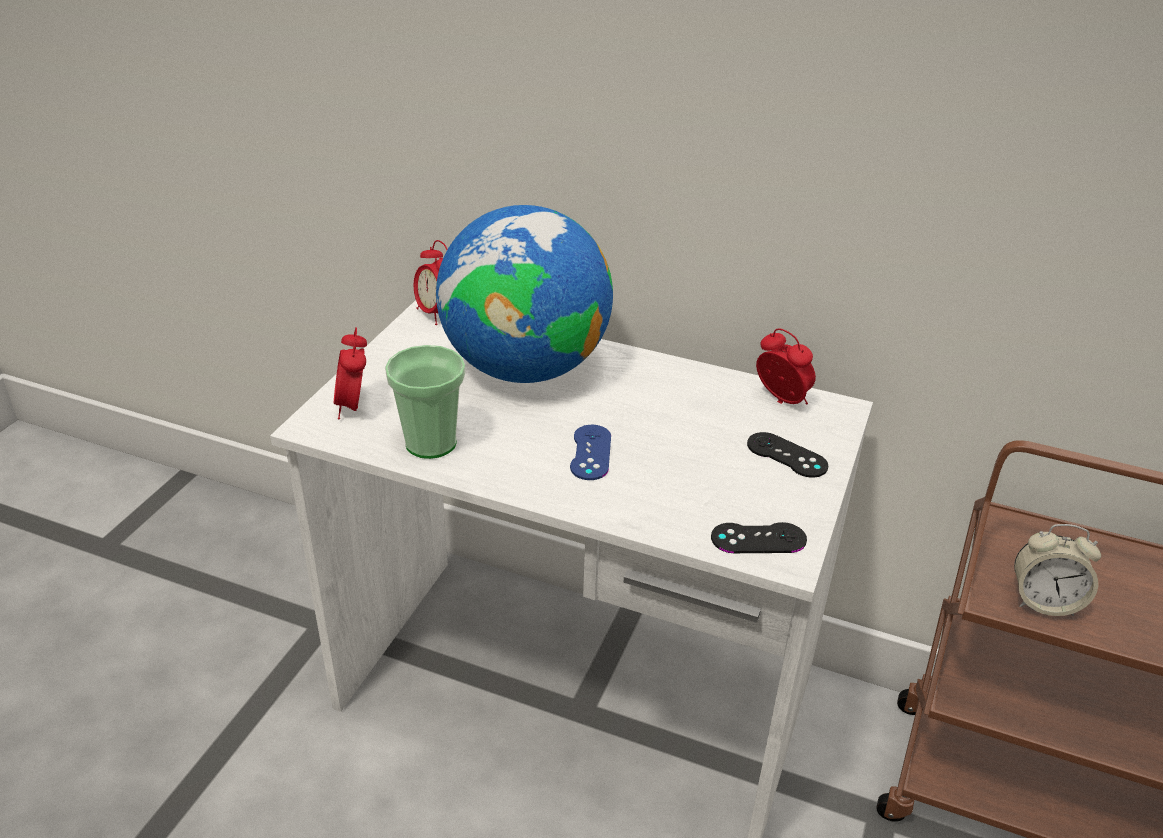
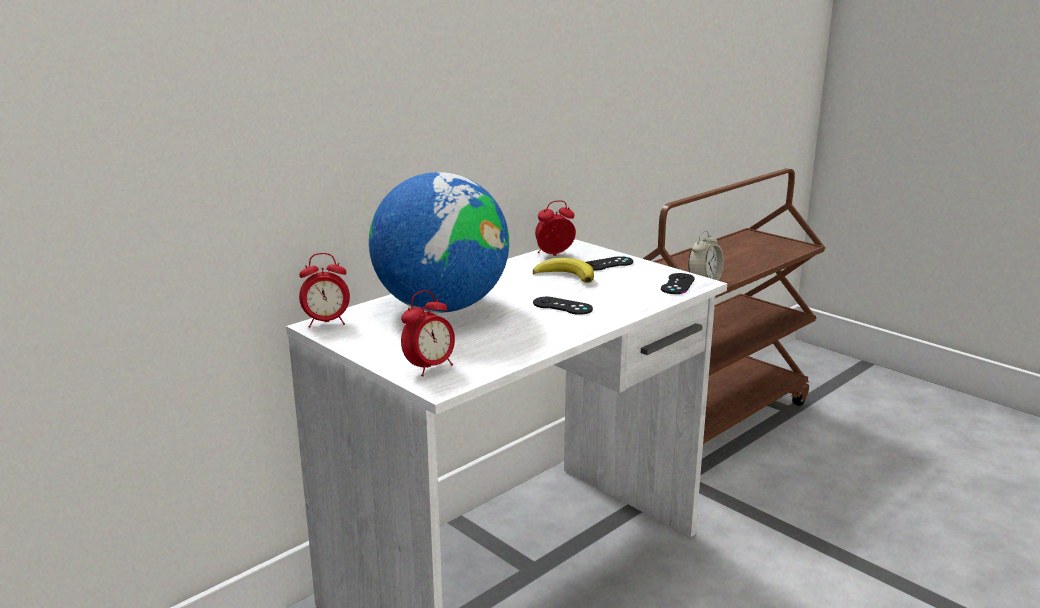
camera: 65 degrees left, 15 degrees down
alarm clock [334,327,367,419] -> alarm clock turned 60 degrees counterclockwise [401,291,455,376]
cup [385,345,465,459] -> none
blue game controller [570,425,611,480] -> black game controller [533,297,593,315]
none -> banana [533,258,594,283]

